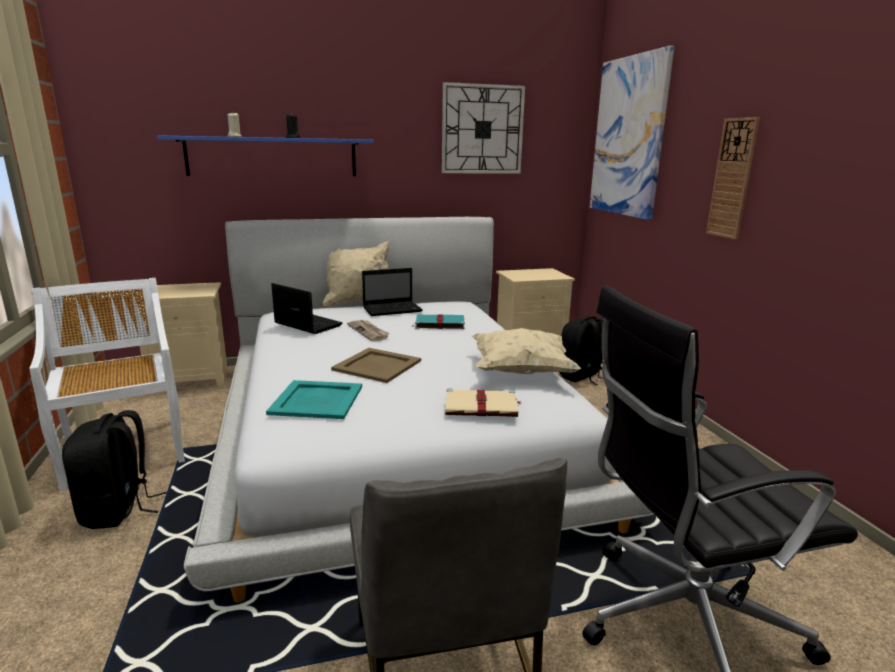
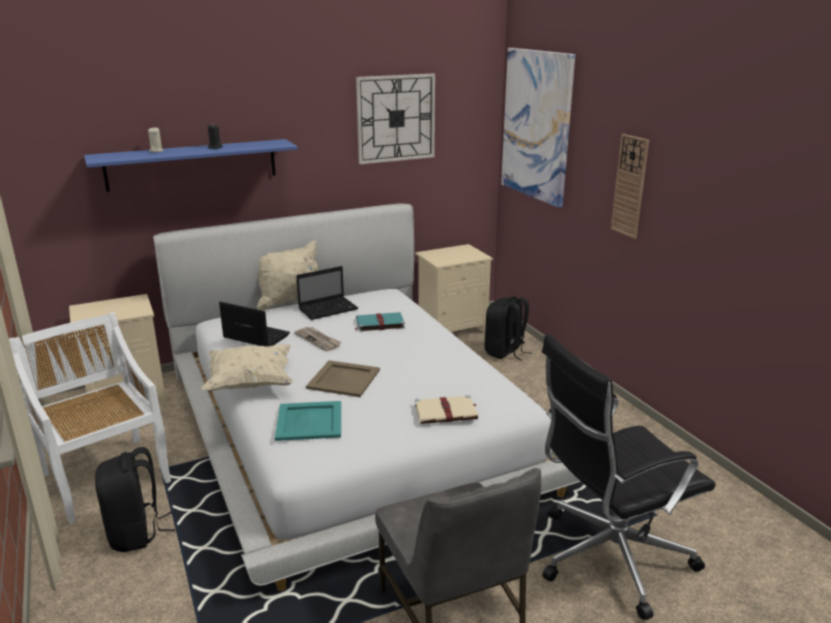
camera: 10 degrees left, 5 degrees up
beige pillow [471,328,581,374] -> beige pillow moved to [201,345,293,391]

